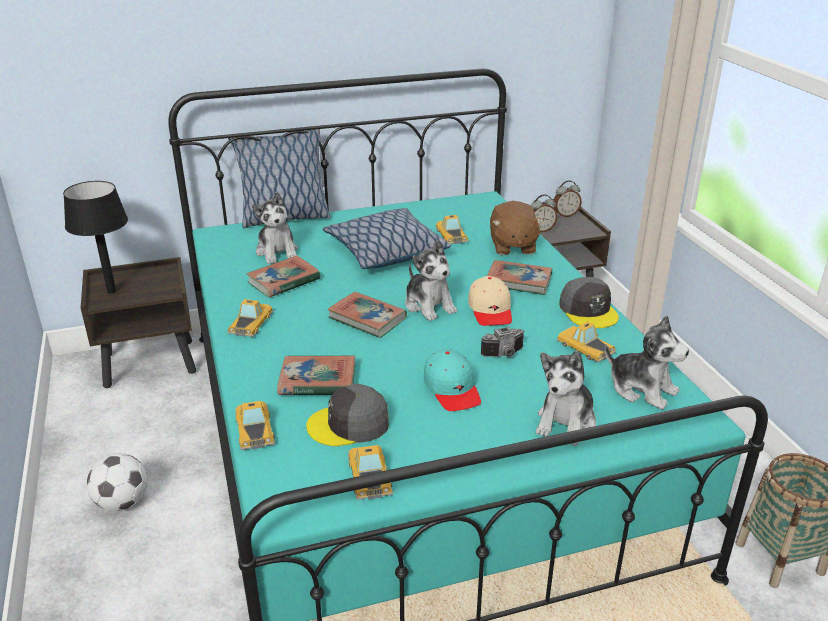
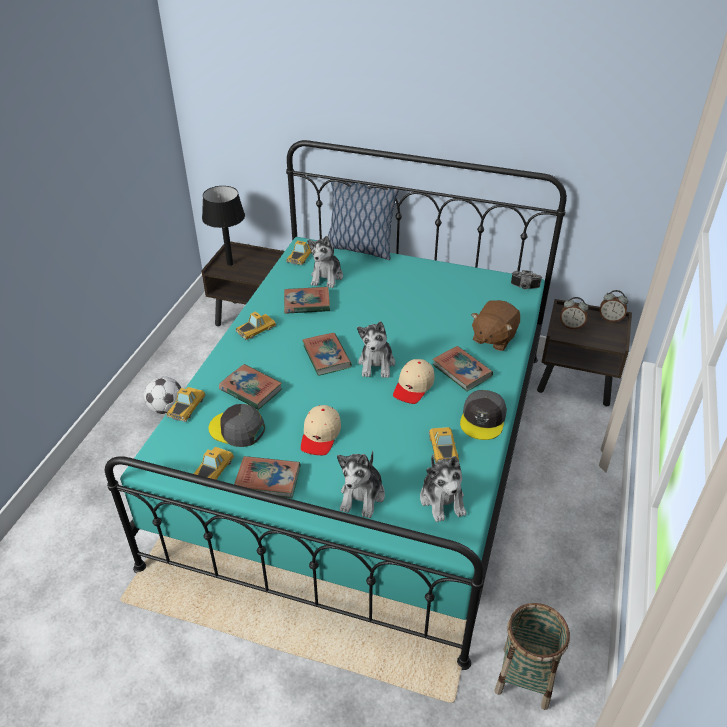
camera: 35 degrees right, 10 degrees up
pillow [323,208,451,269] -> none
turquoise cap [424,349,481,411] -> beige cap [301,405,341,455]
toy car [435,215,469,244] -> toy car moved to [286,240,312,265]
camera [481,327,525,357] -> camera moved to [511,270,542,289]
plush toy [536,350,596,446] -> plush toy turned 45 degrees counterclockwise [337,451,385,518]
none -> book [234,456,300,498]

